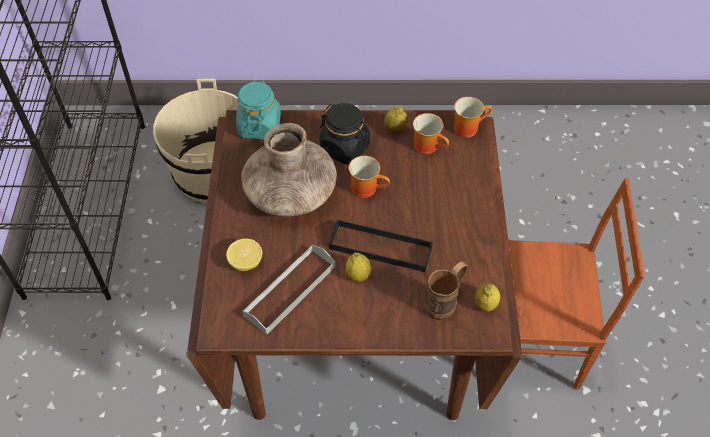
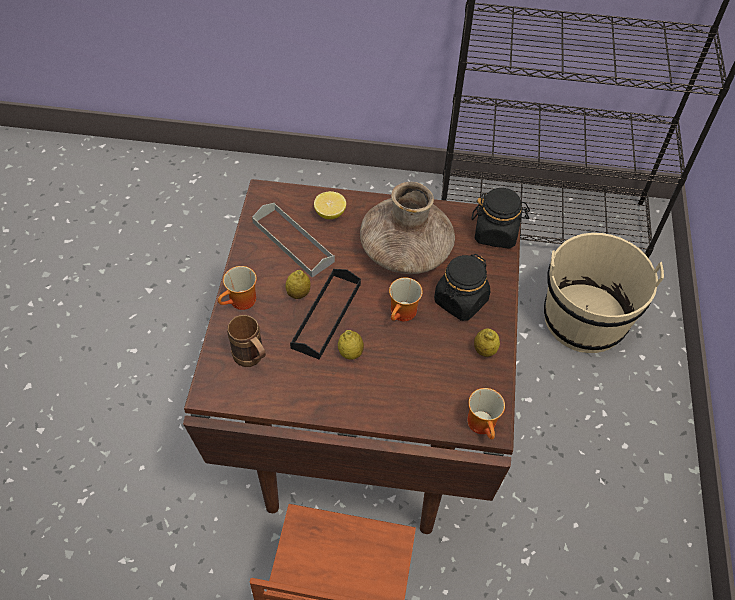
camera: 95 degrees right, 0 degrees up
turquoise jar [236,80,281,139] -> black jar [471,188,530,249]
mug [413,113,449,155] -> mug moved to [218,266,257,310]
lemon [474,284,500,312] -> lemon moved to [338,330,364,360]

